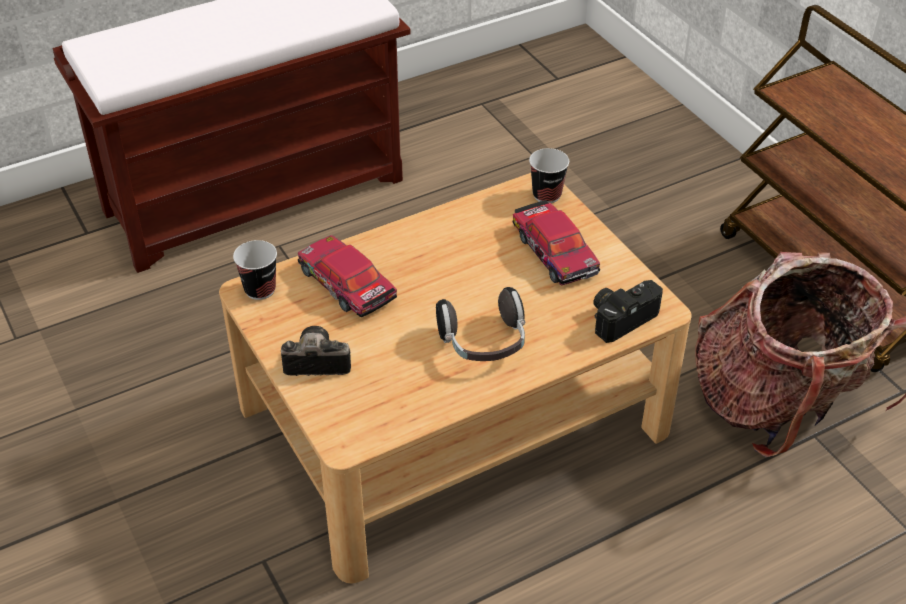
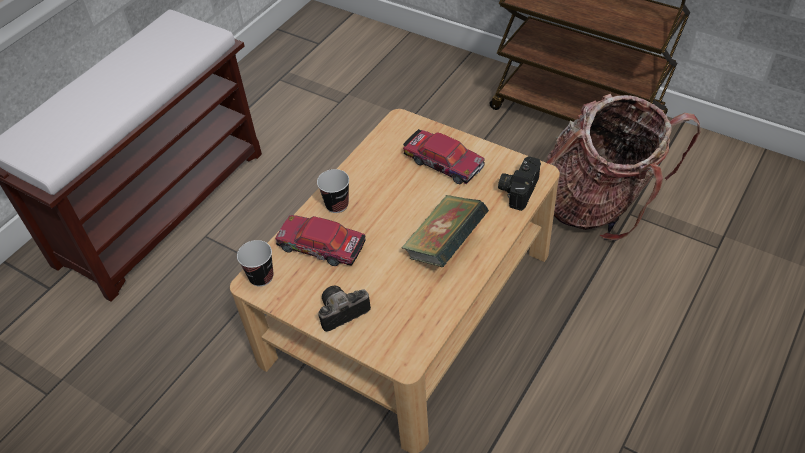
camera: 25 degrees left, 5 degrees up
headphones [436,287,525,361] -> book [401,195,488,267]
cup [529,148,569,203] -> cup moved to [317,169,349,213]

